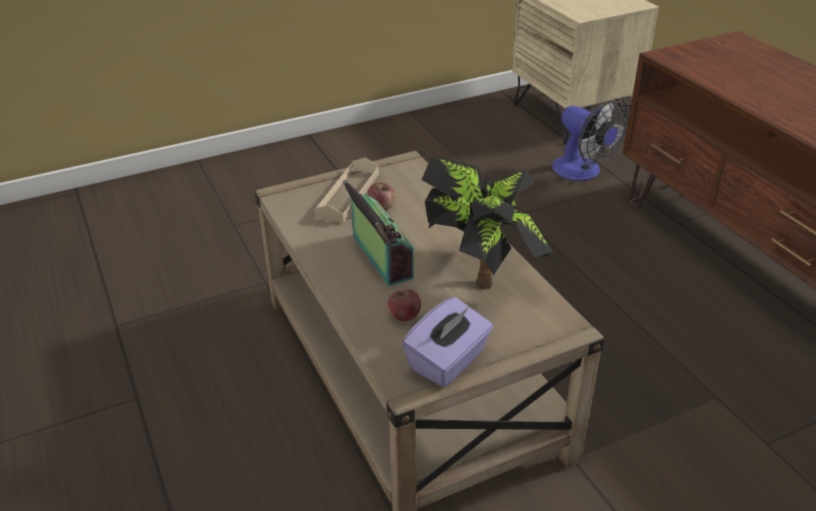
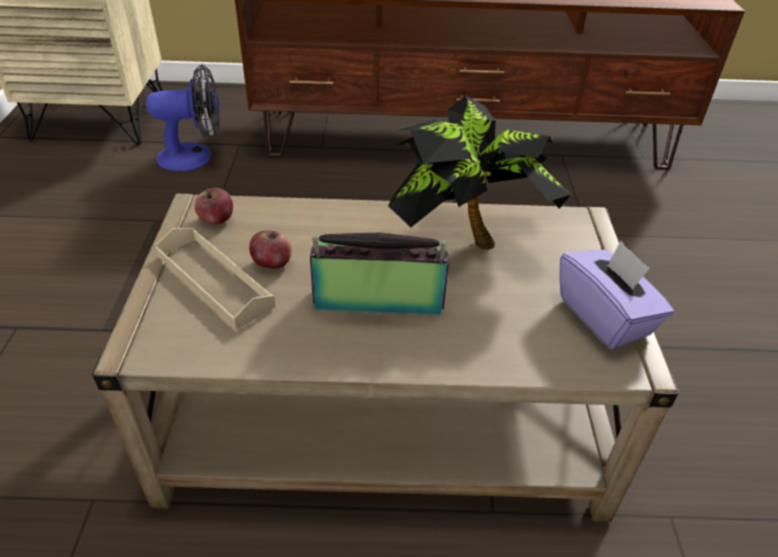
camera: 65 degrees left, 5 degrees up
apple [388,288,421,321] -> apple moved to [194,188,233,225]

